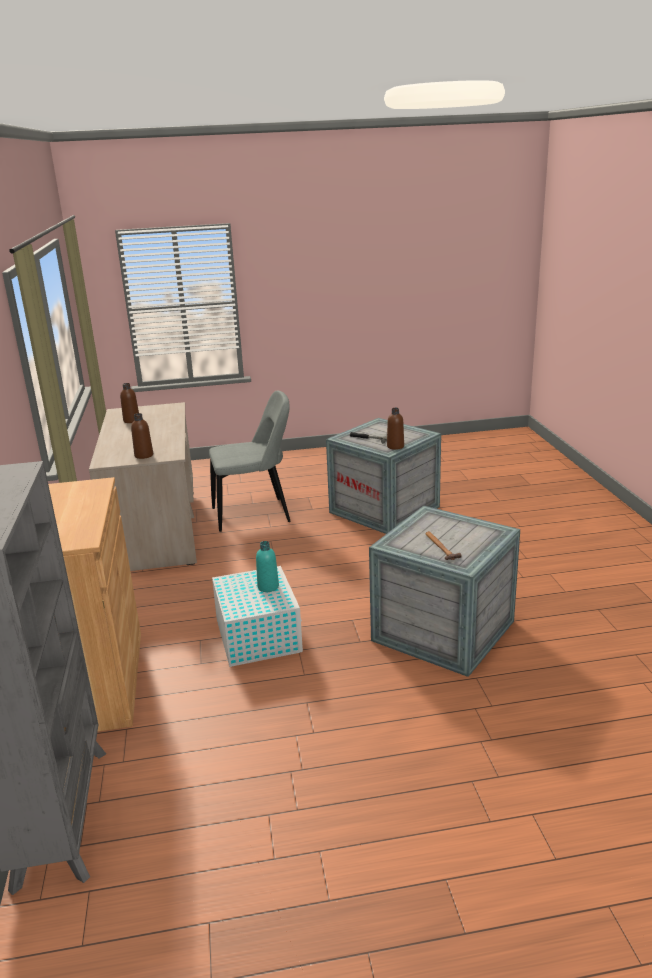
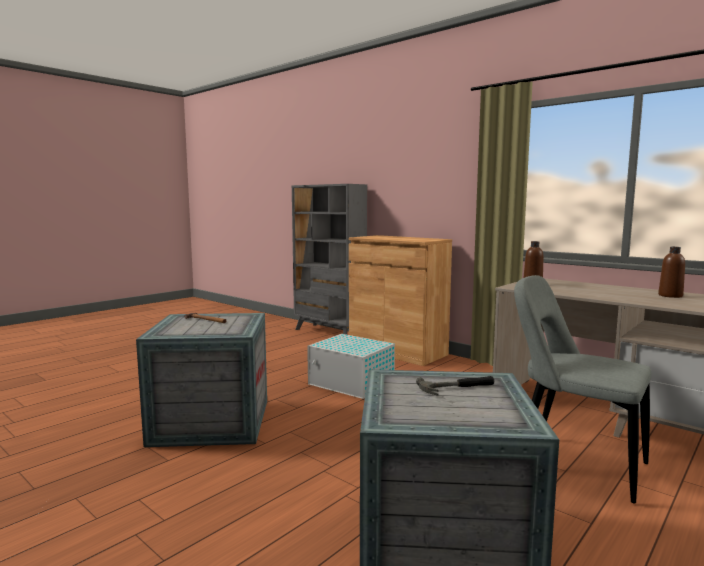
camera: 140 degrees right, 15 degrees down
grey chair [209,391,291,532] -> grey chair turned 90 degrees clockwise [514,275,651,503]
turquoise bottle [256,541,279,592] -> none
brown bottle [387,408,404,450] -> none

